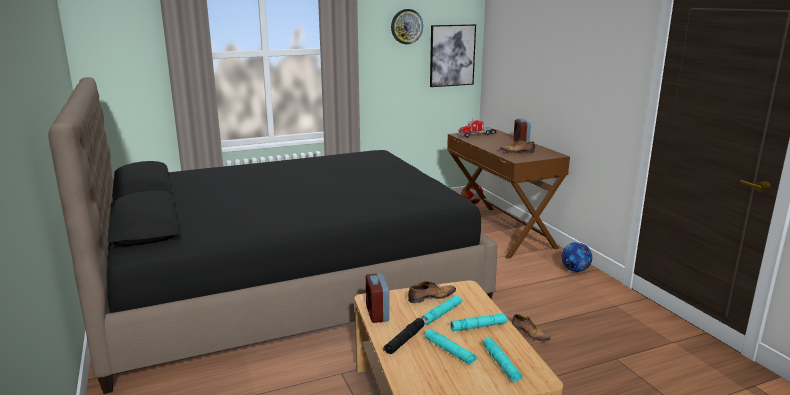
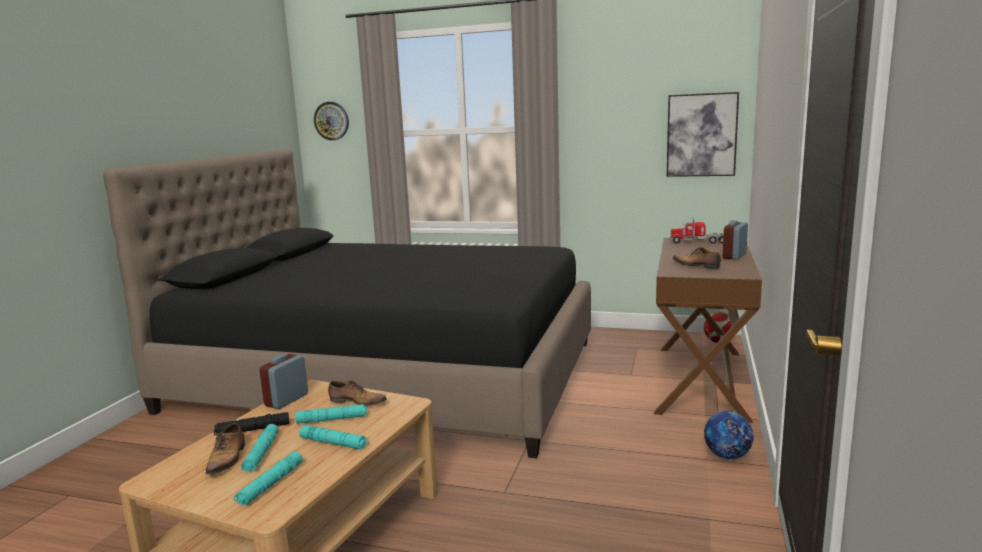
camera: 40 degrees right, 5 degrees down
wall clock [391,9,423,44] -> wall clock moved to [314,102,349,140]
shoe [512,314,550,341] -> shoe moved to [205,423,245,474]

